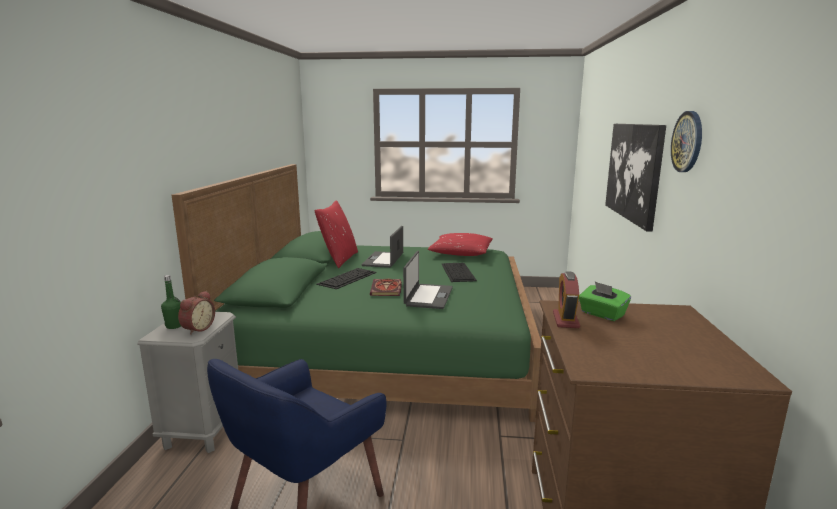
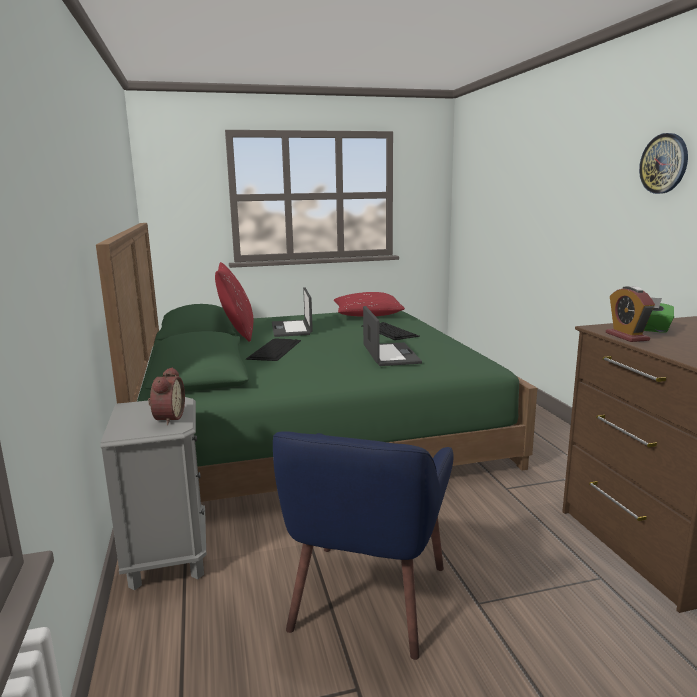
camera: 20 degrees left, 0 degrees up
green bottle [161,275,181,329] -> none
book [370,279,402,296] -> none
picture [605,124,666,232] -> none

